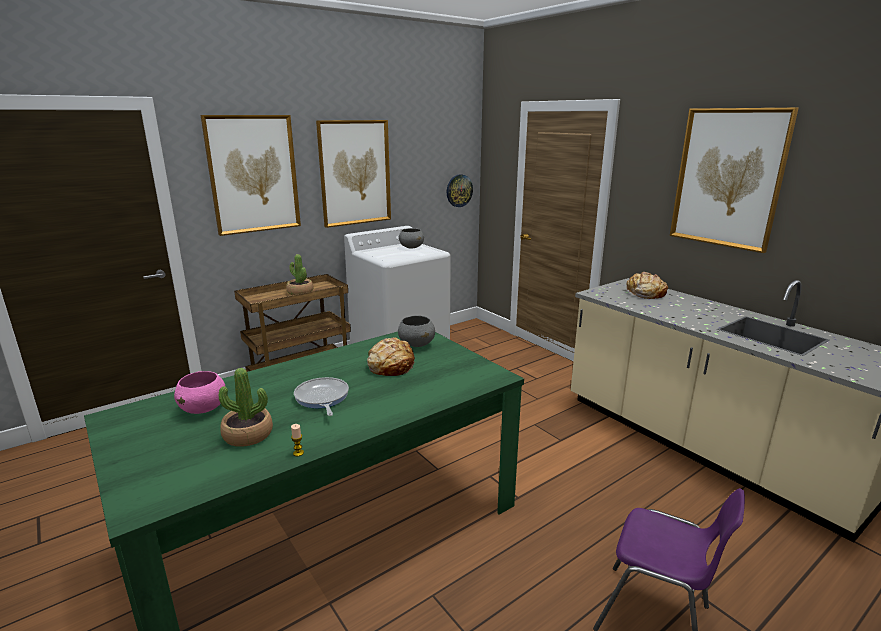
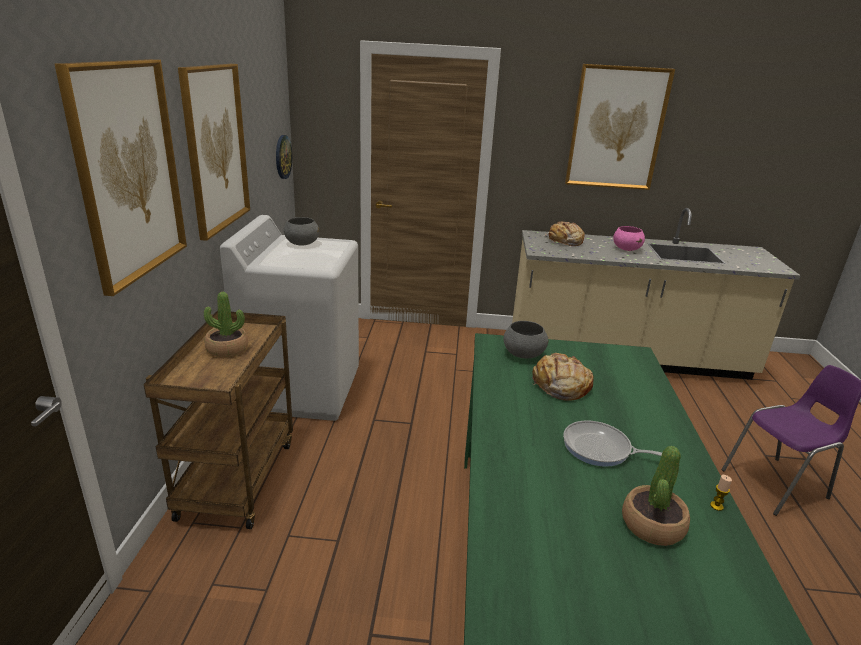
camera: 50 degrees left, 5 degrees up
pink bowl [174,371,226,414] -> pink bowl moved to [613,226,645,251]

